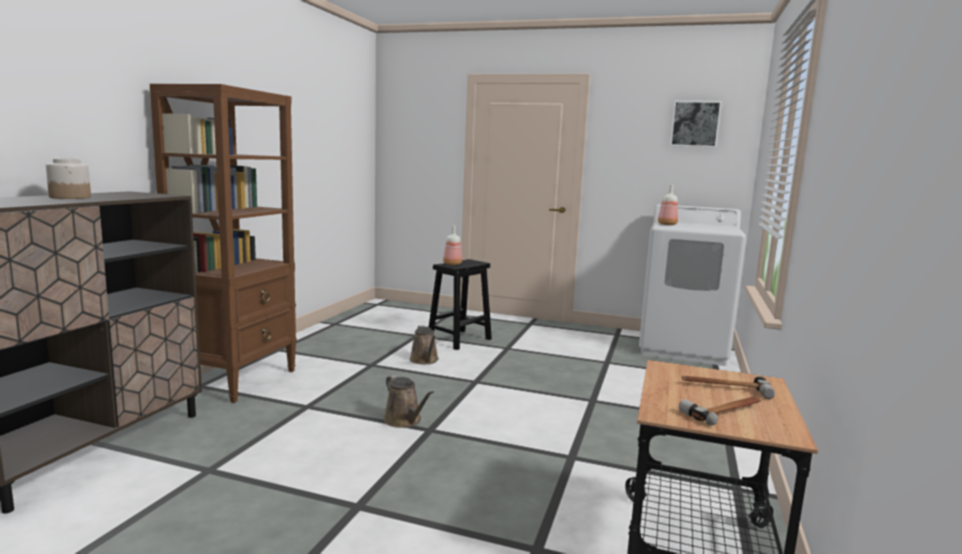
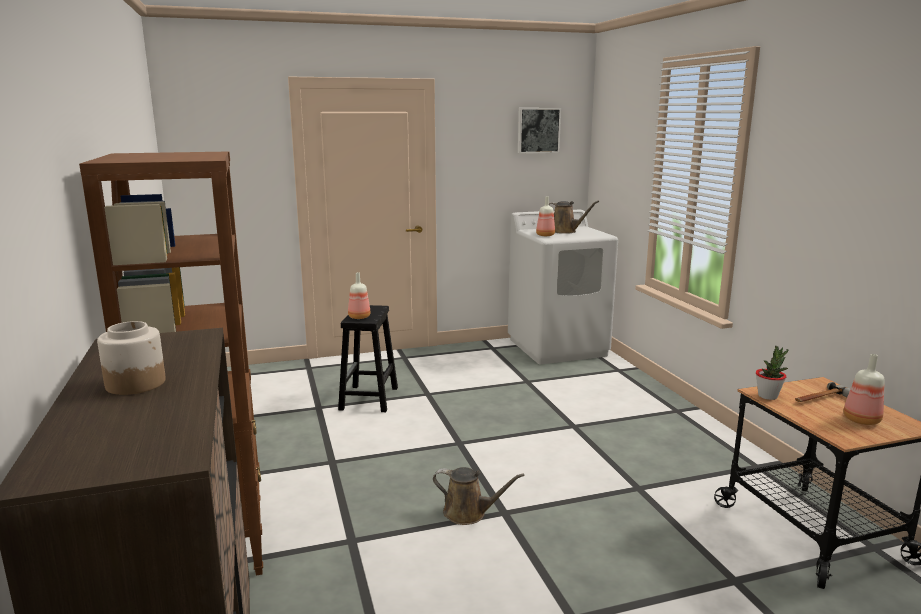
camera: 35 degrees left, 5 degrees up
brown watering can [410,325,439,364] -> brown watering can moved to [549,201,599,234]
hammer [679,397,761,426] -> bottle [843,354,885,425]
none -> potted plant [756,346,789,400]

